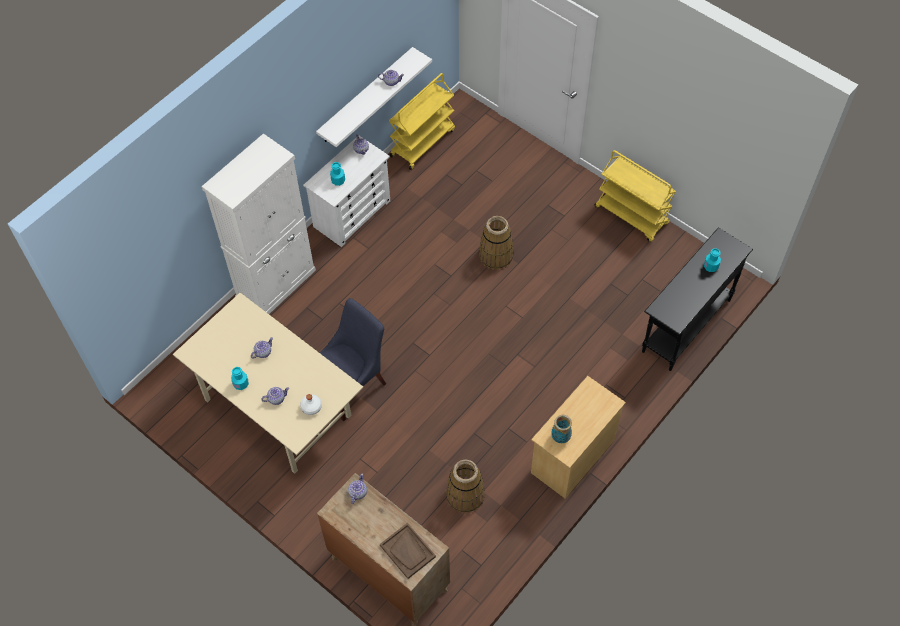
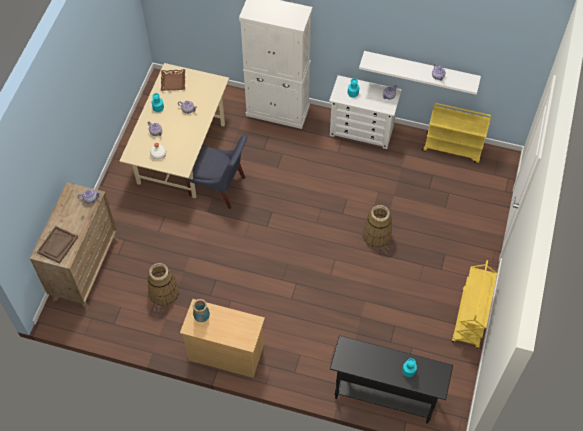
camera: 65 degrees right, 0 degrees up
none -> brown tray [161,69,185,91]

